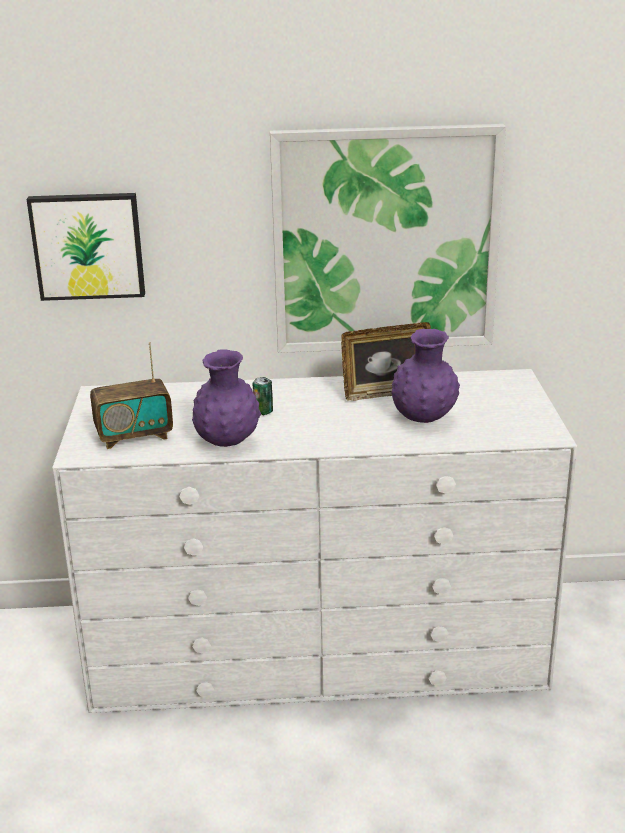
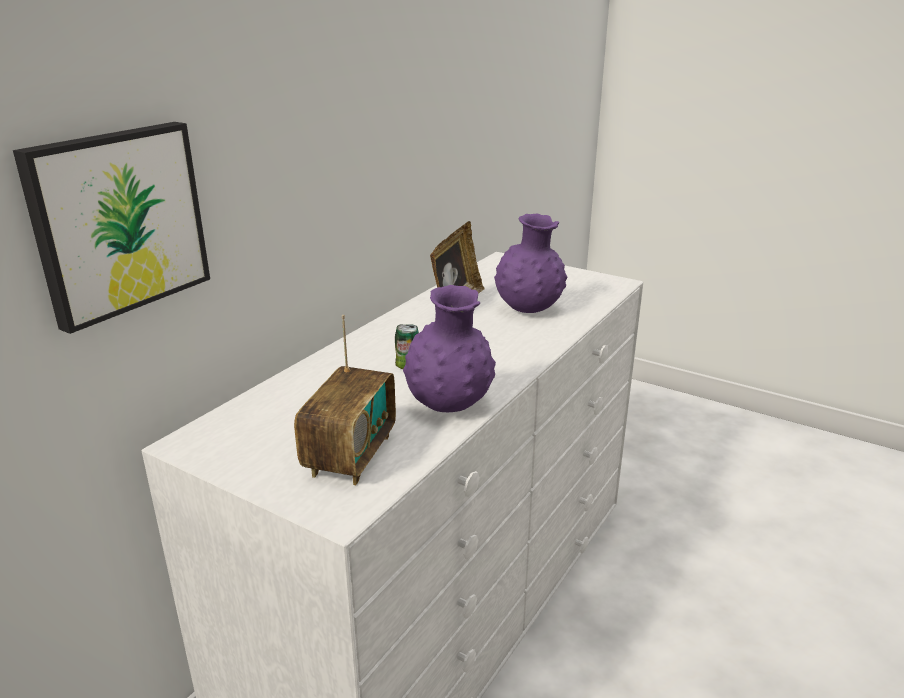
camera: 55 degrees left, 0 degrees up
picture [270,124,506,353] -> none

